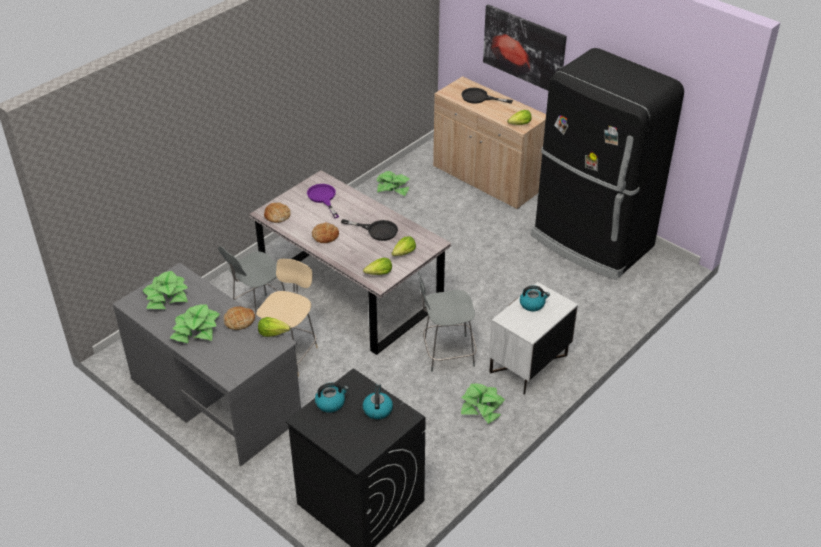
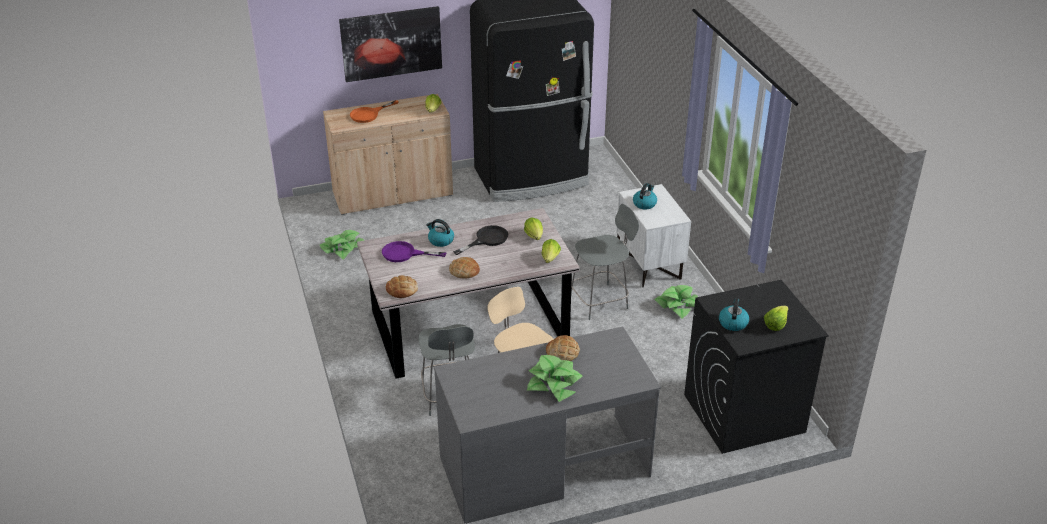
camera: 60 degrees left, 5 degrees down
potted plant [143,271,188,309] -> none
lettuce [258,317,290,337] -> lettuce moved to [764,306,788,331]
kettle [363,384,393,420] -> kettle moved to [426,219,454,247]
grey chair [418,271,477,372] -> grey chair turned 135 degrees counterclockwise [571,204,639,320]
black frying pan [461,88,513,104] -> orange frying pan [350,100,399,123]

